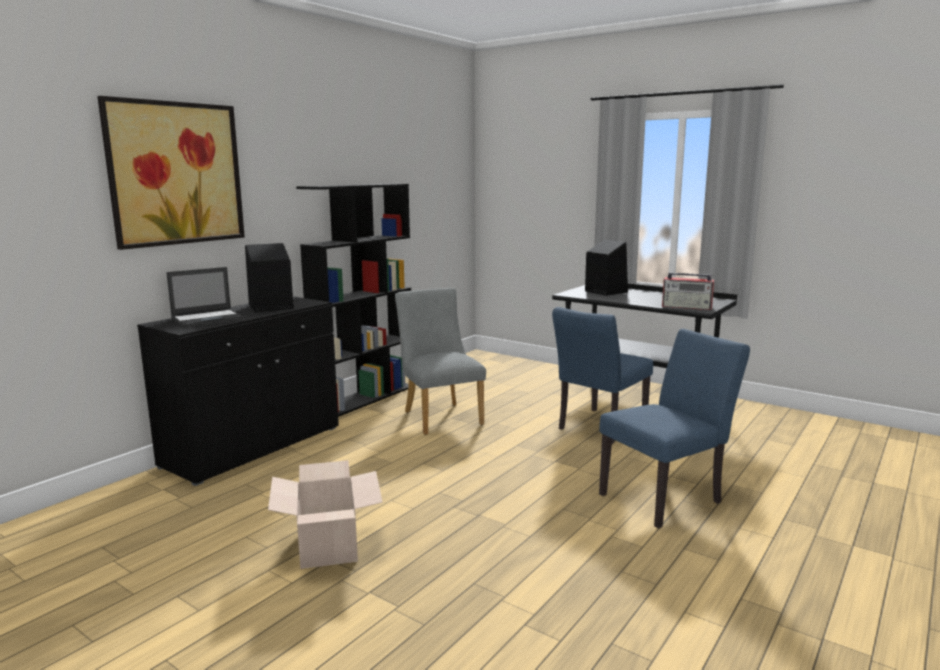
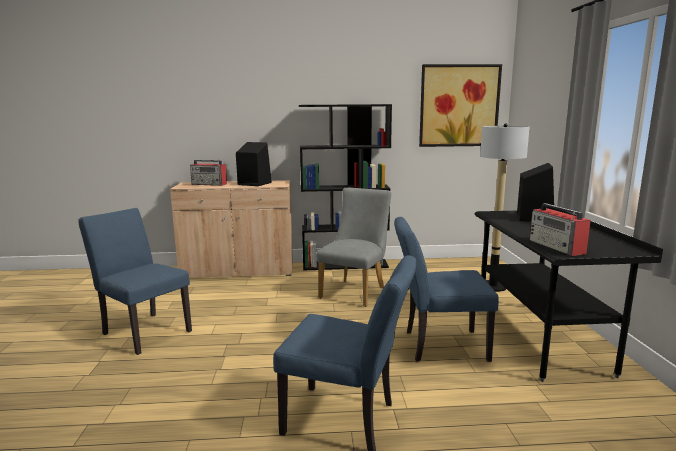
camera: 50 degrees right, 0 degrees up
picture [97,96,245,250] -> picture moved to [419,64,502,147]
black cabinet [137,296,339,486] -> beige cabinet [170,180,293,278]
laptop [166,267,245,327] -> radio [190,160,227,186]
cardboard box [268,460,383,569] -> blue chair [78,208,192,355]
none -> floor lamp [480,124,530,292]

